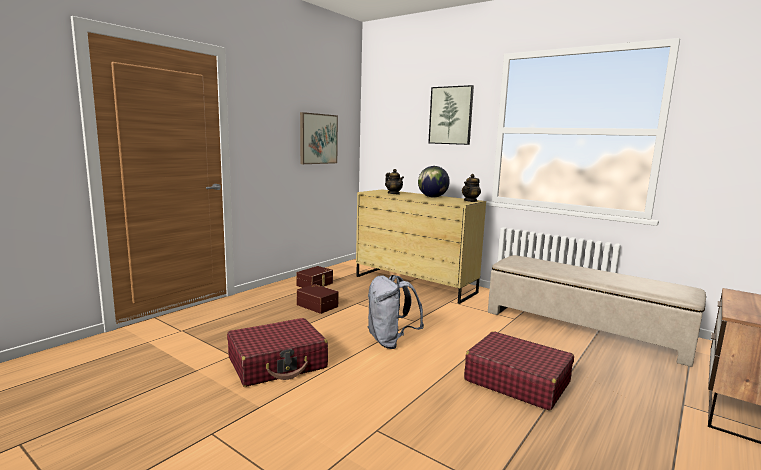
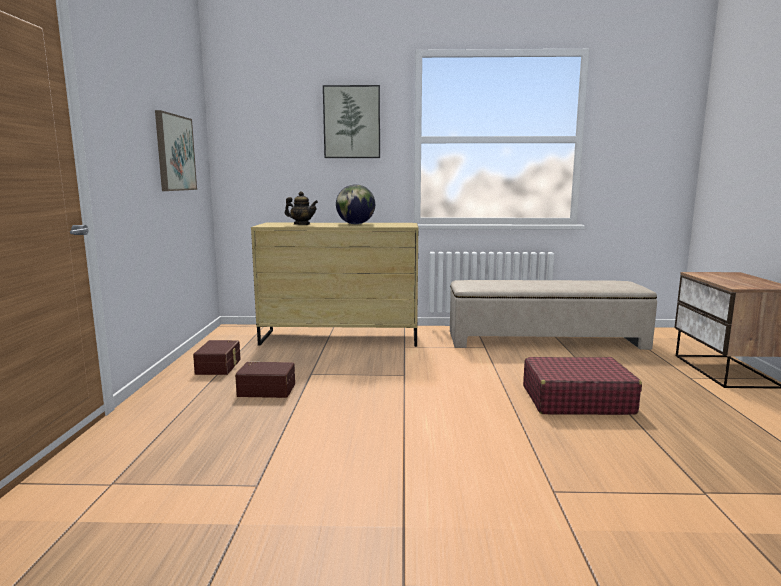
camera: 35 degrees left, 0 degrees up
red suitcase [227,318,328,387] -> none
grey backpack [367,274,424,349] -> none
teapot [462,174,481,202] -> none

